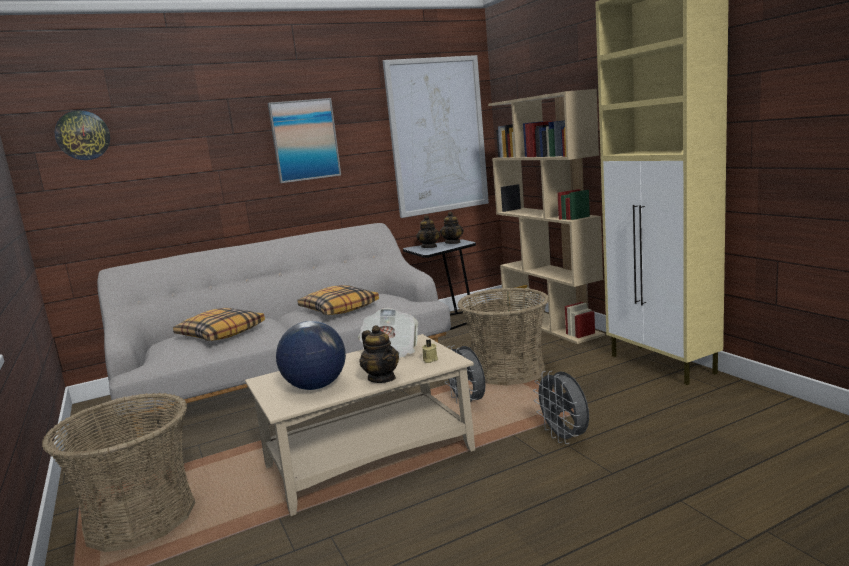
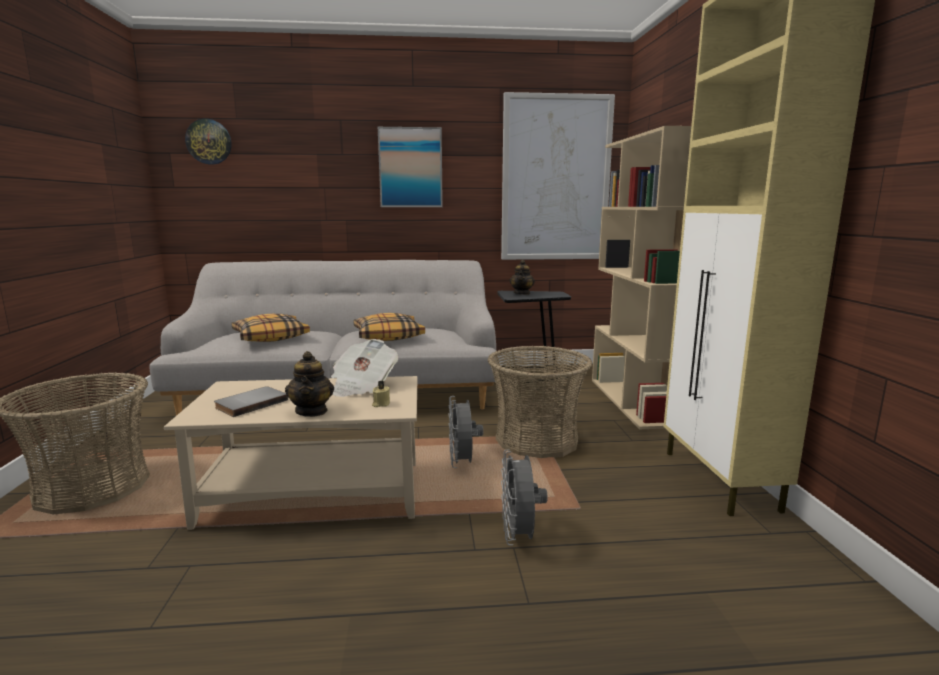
camera: 20 degrees right, 0 degrees up
globe [276,321,346,390] -> grey book [214,386,288,417]
teapot [440,212,464,244] -> none

